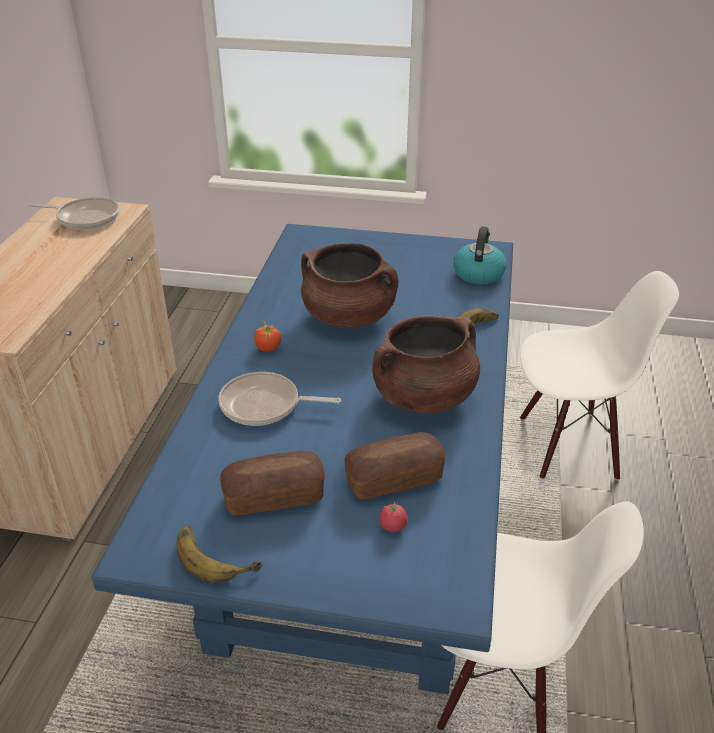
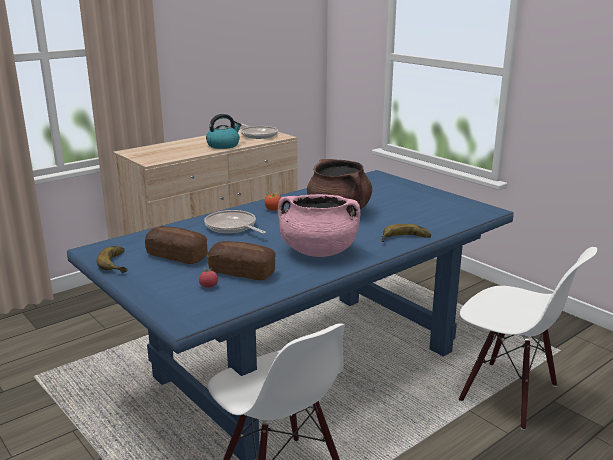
camera: 40 degrees right, 15 degrees down
brown cooking pot [372,315,480,413] -> pink cooking pot [278,194,361,257]
kettle [453,226,506,285] -> kettle moved to [206,114,242,149]

